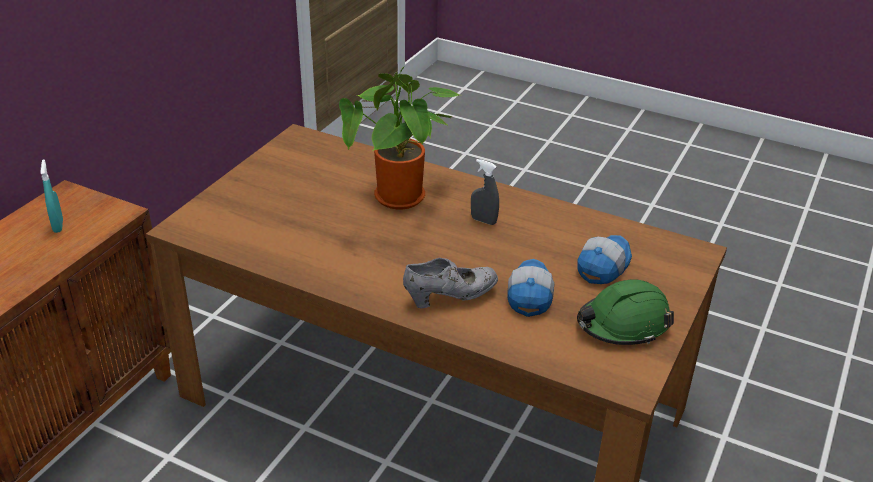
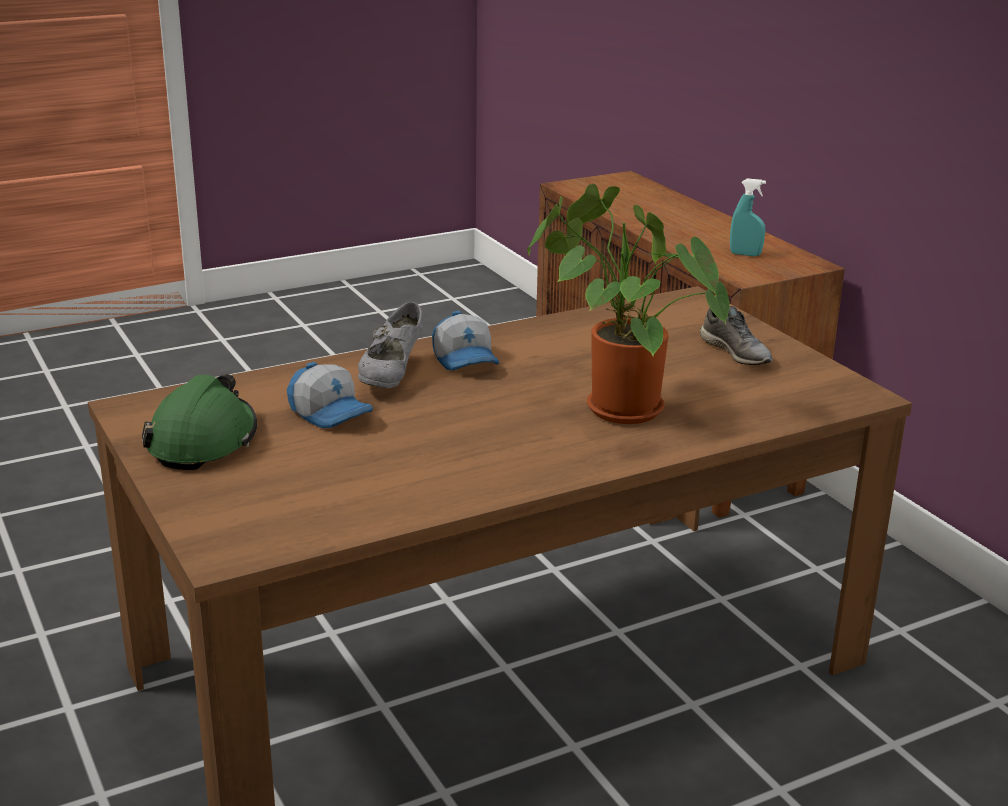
camera: 125 degrees right, 10 degrees down
grey spray bottle [471,159,499,225] -> none
cap [577,235,632,284] -> cap moved to [432,311,499,371]
none -> grey shoe [700,306,773,365]

